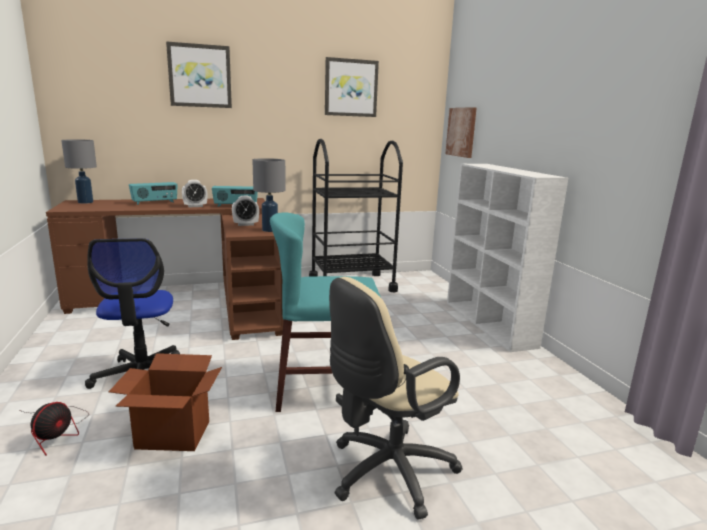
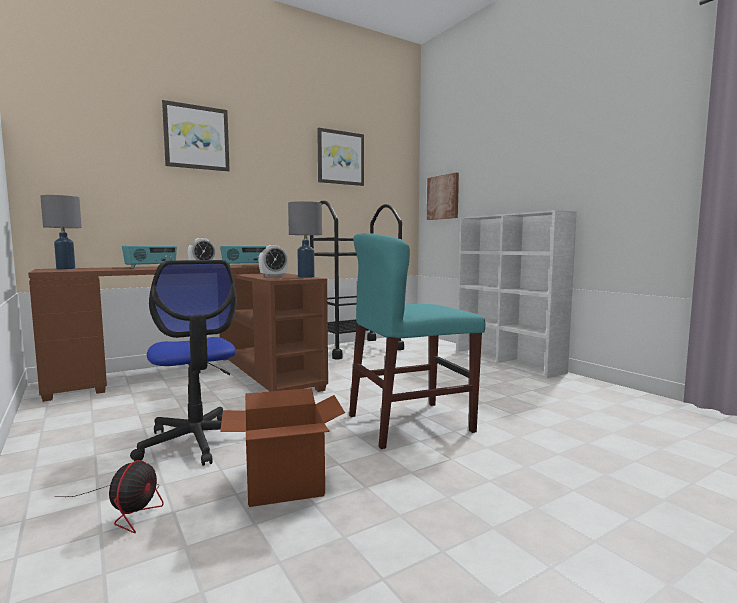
camera: 15 degrees left, 10 degrees down
beige office chair [329,277,463,520] -> none

